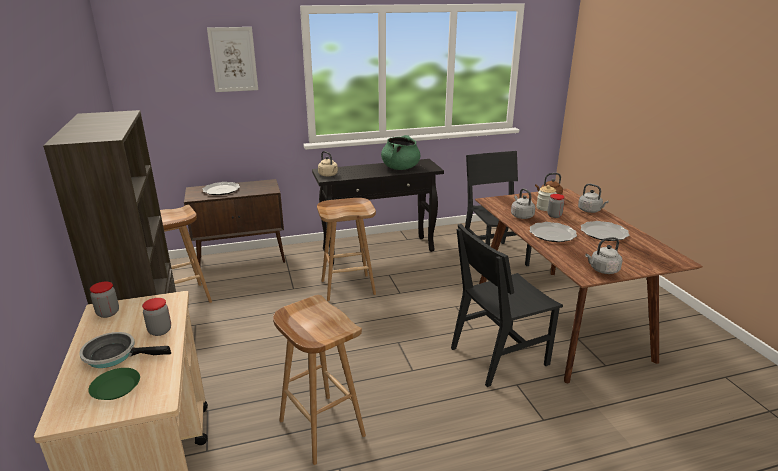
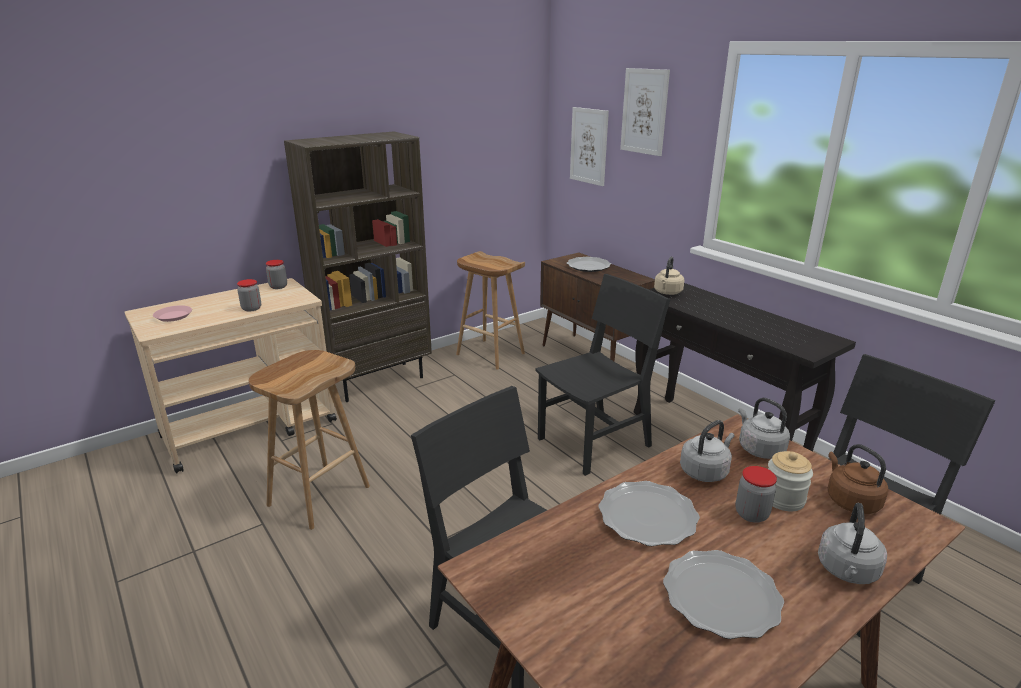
camera: 70 degrees right, 0 degrees up
frying pan [80,332,171,368] -> none
green plate [88,368,140,400] -> pink plate [153,305,192,322]
brown stool [317,198,376,301] -> black chair [535,274,671,476]
green cooking pot [381,135,420,170] -> none
grey kettle [585,237,622,274] -> grey kettle moved to [738,398,790,459]
none -> picture [570,107,609,186]

